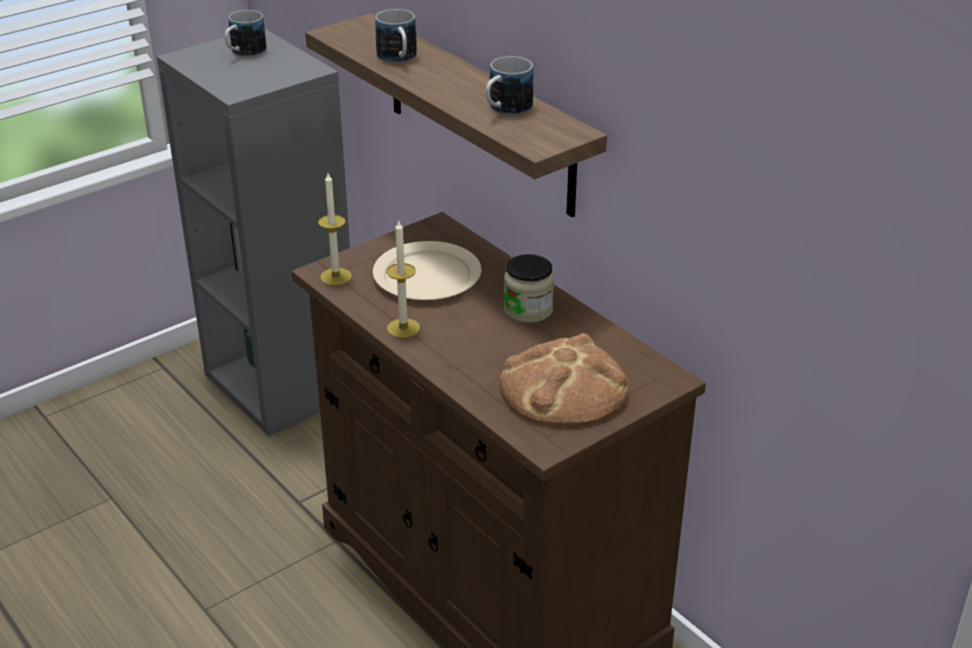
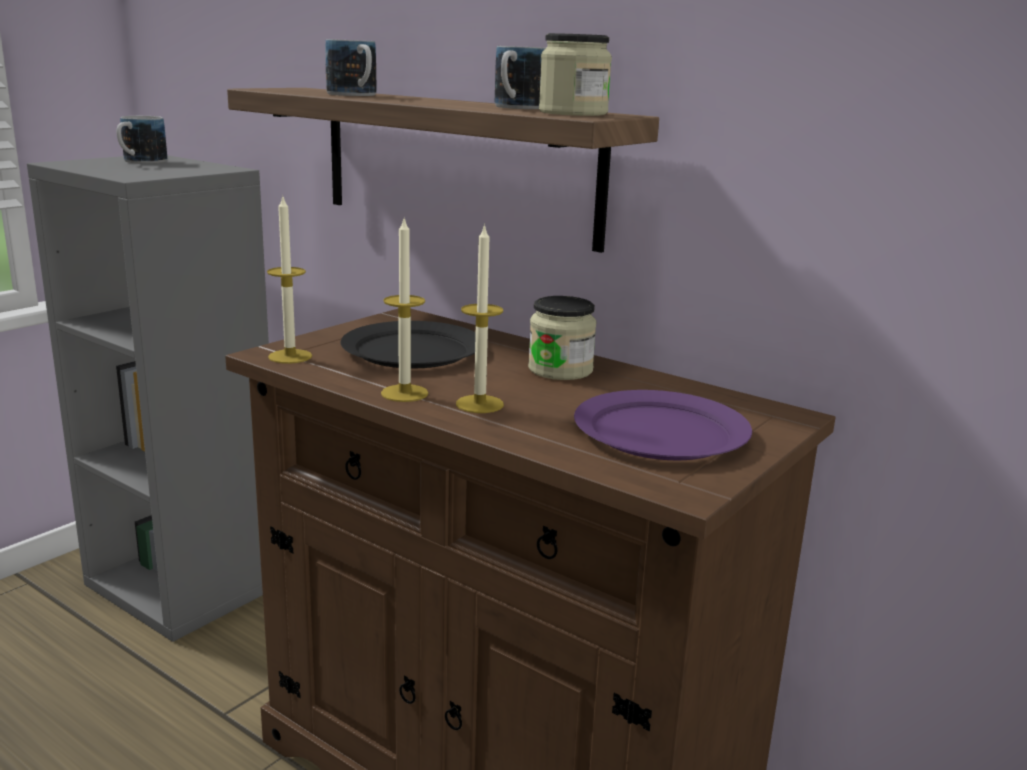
camera: 15 degrees left, 15 degrees down
beige plate [373,241,481,300] -> black plate [341,321,476,368]
bread [499,333,628,427] -> purple plate [574,390,752,460]
none -> candle [456,223,504,413]
none -> jar [539,33,612,116]

